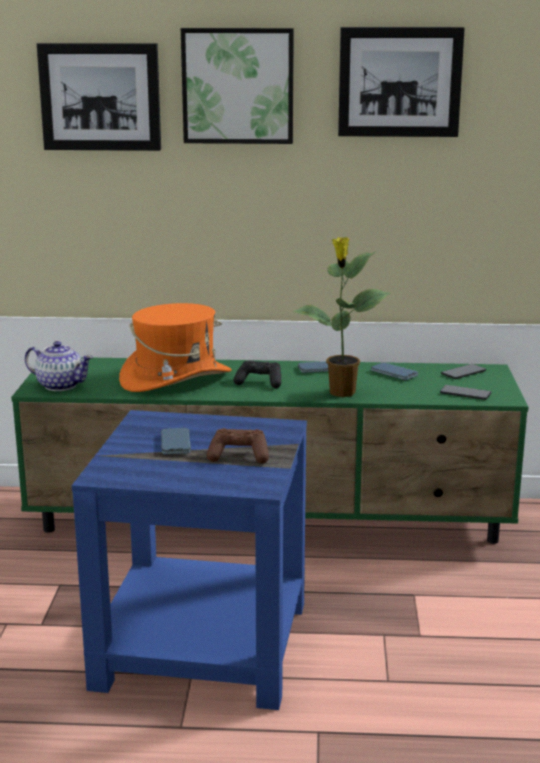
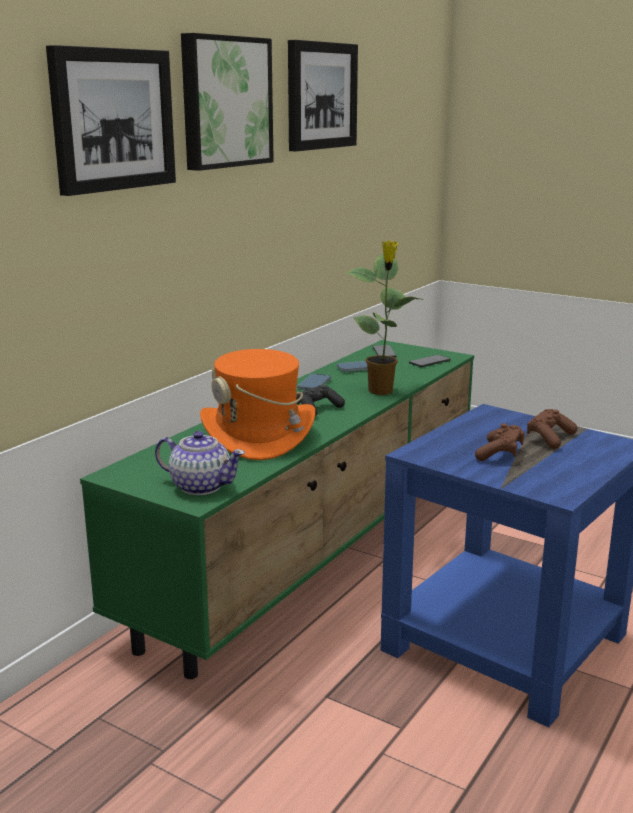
camera: 60 degrees left, 0 degrees up
teapot [25,341,93,391] -> teapot turned 60 degrees clockwise [155,431,245,495]
phone [161,428,191,455] -> brown game controller [475,423,525,461]

